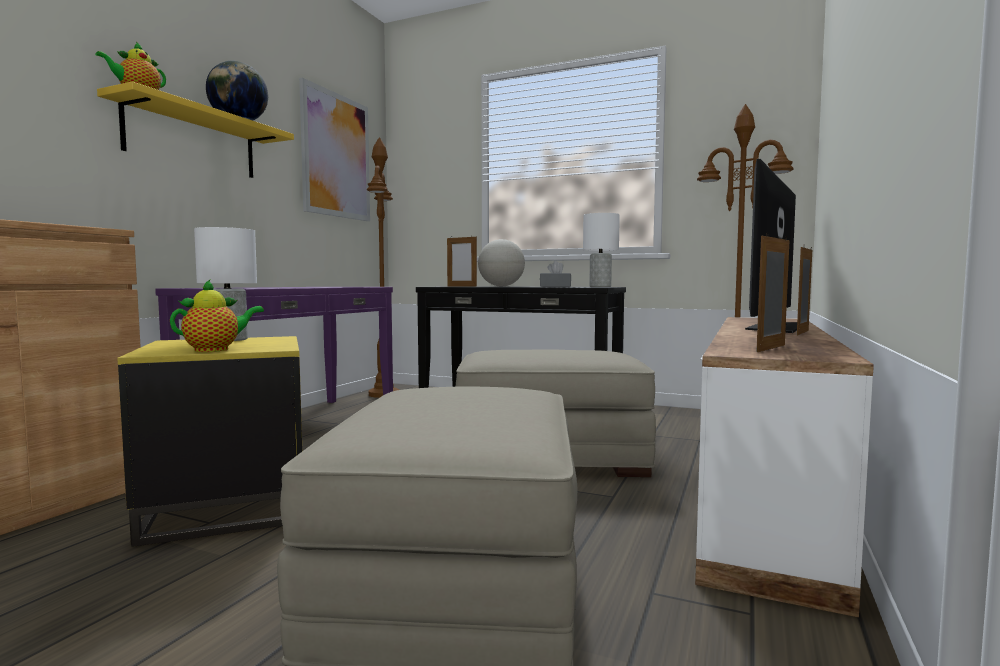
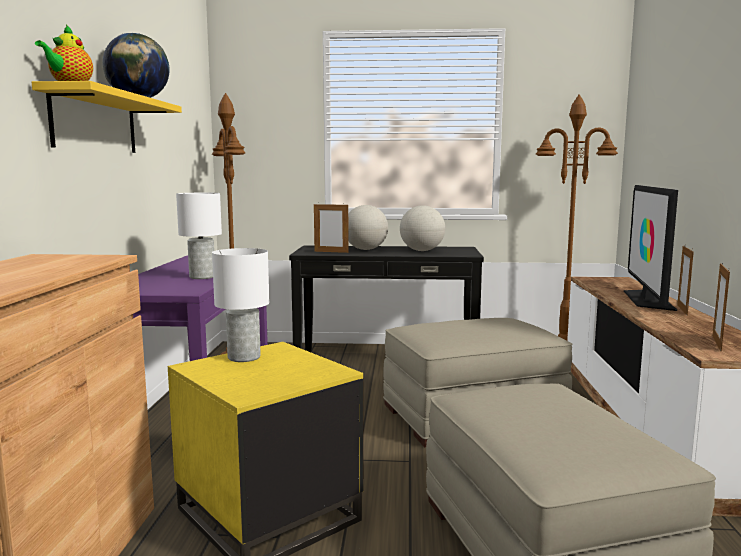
camera: 20 degrees left, 5 degrees up
teapot [170,280,264,352] -> none
picture [299,78,370,221] -> none
grey tissue box [540,261,571,287] -> globe [400,205,445,251]
white table lamp [583,213,620,287] -> white table lamp moved to [176,193,222,279]

